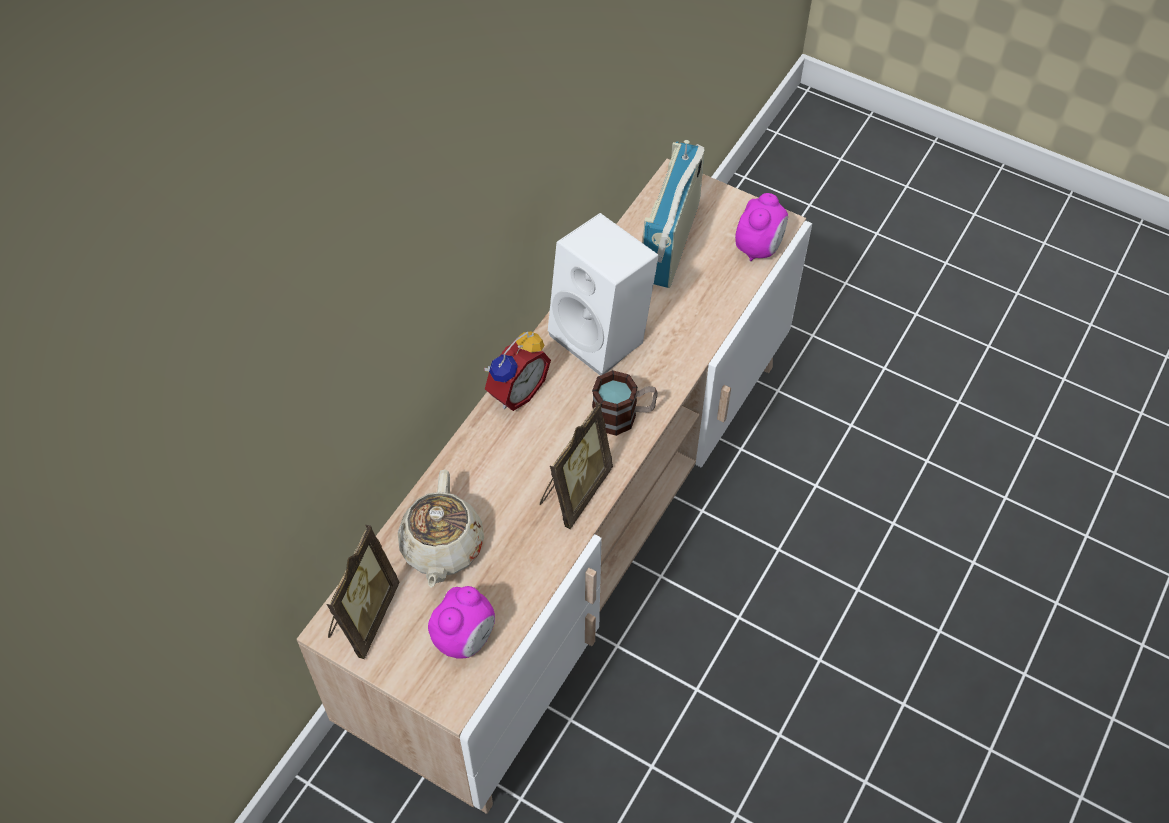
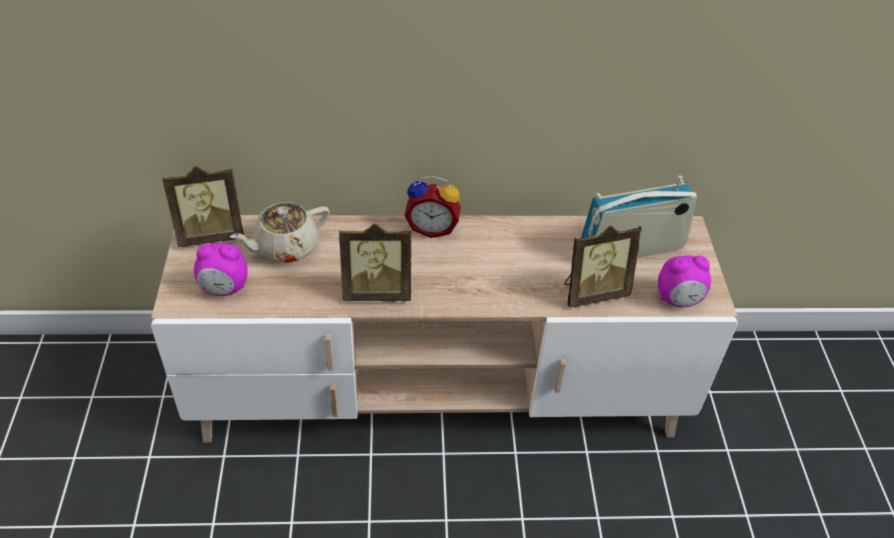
camera: 55 degrees right, 10 degrees down
white speaker [548,213,659,376] -> none
mug [592,370,658,436] -> none
none -> picture frame [564,226,642,308]

